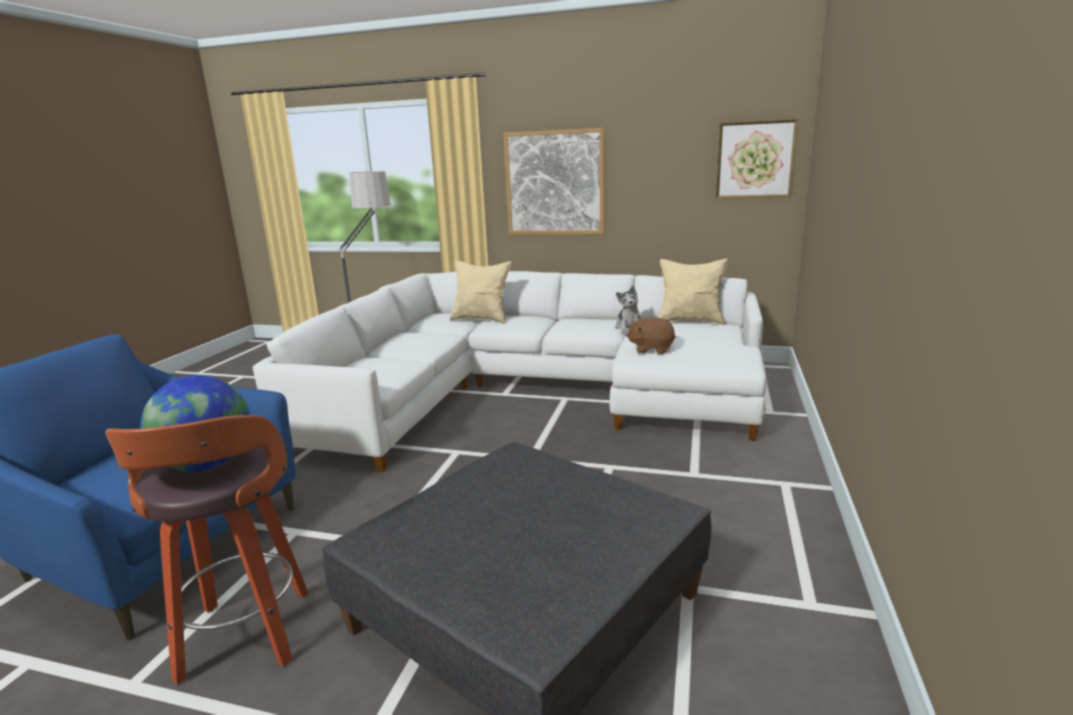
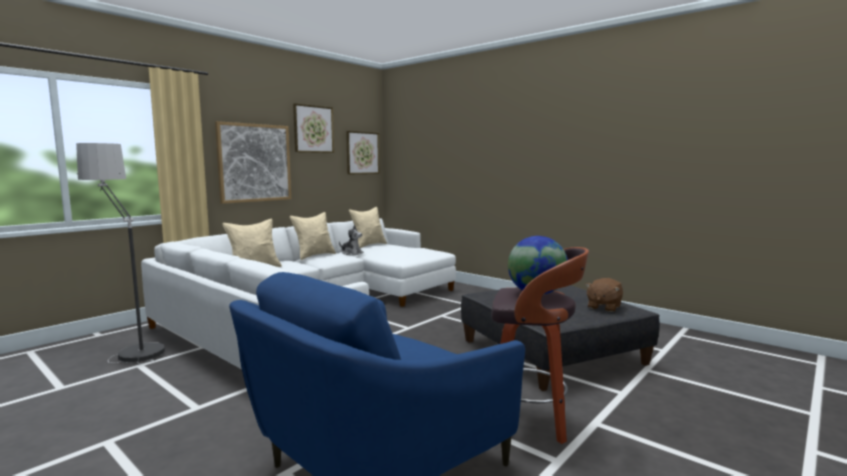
camera: 65 degrees left, 10 degrees down
brown plush toy [626,318,676,354] -> brown plush toy moved to [585,278,623,312]
none -> beige pillow [290,212,336,260]
none -> picture [293,103,334,153]

